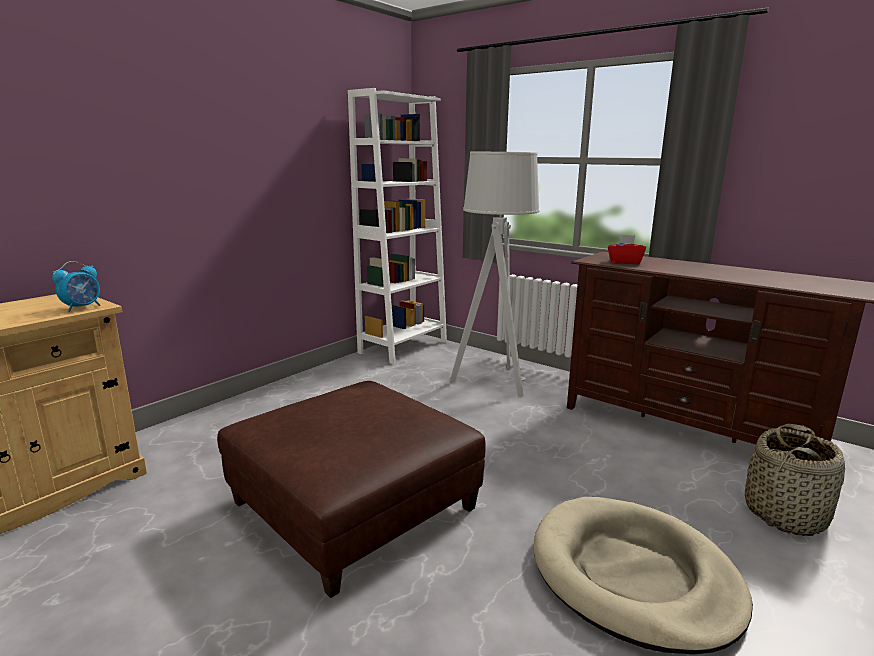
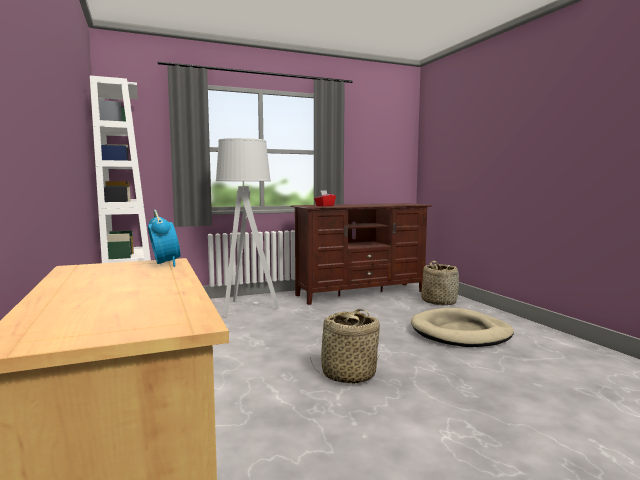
camera: 60 degrees left, 10 degrees down
brown ottoman [217,381,486,598] -> basket [310,309,380,384]

